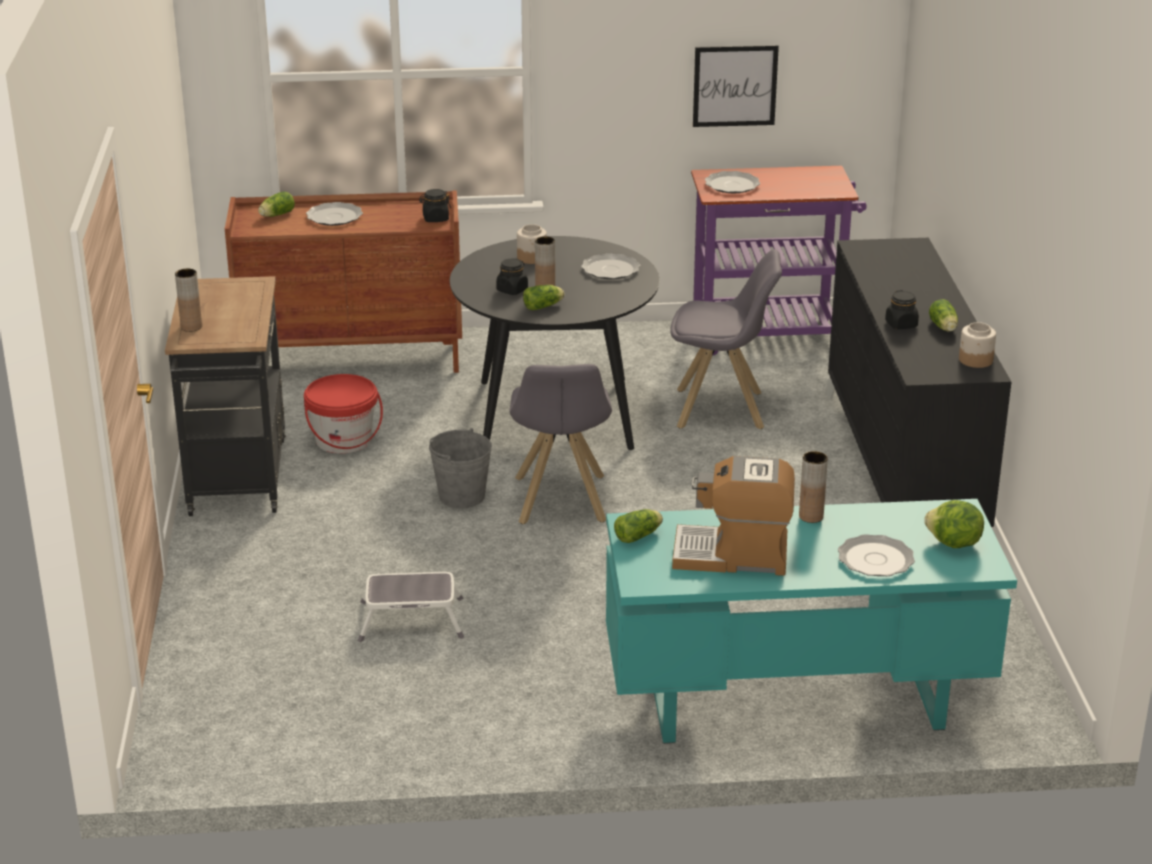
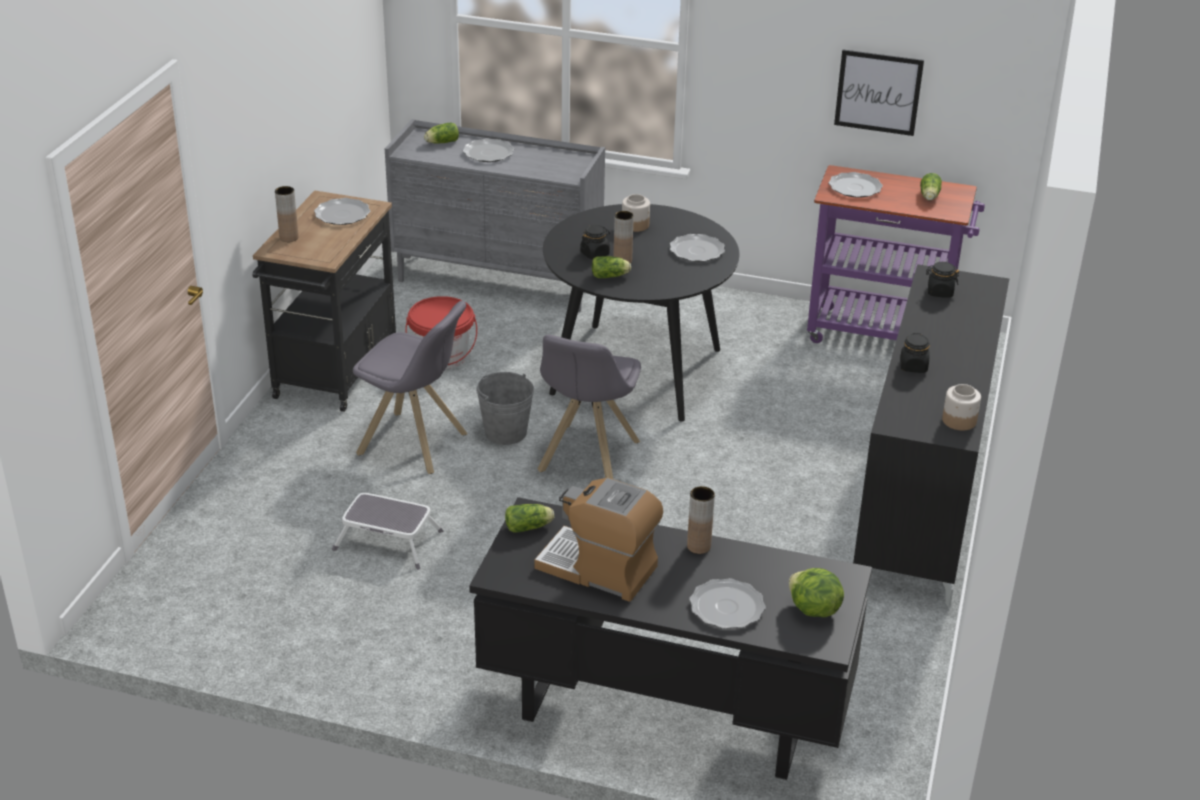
camera: 20 degrees right, 5 degrees up
brown cabinet [225,190,462,373] -> grey cabinet [385,119,605,312]
black jar [419,189,451,222] -> black jar moved to [926,262,959,298]
turquoise desk [606,499,1017,744] -> black desk [469,497,872,780]
grey chair [670,249,782,429] -> grey chair moved to [353,301,467,474]
lettuce [929,299,958,332] -> lettuce moved to [920,173,942,201]
none -> plate [314,198,370,225]

